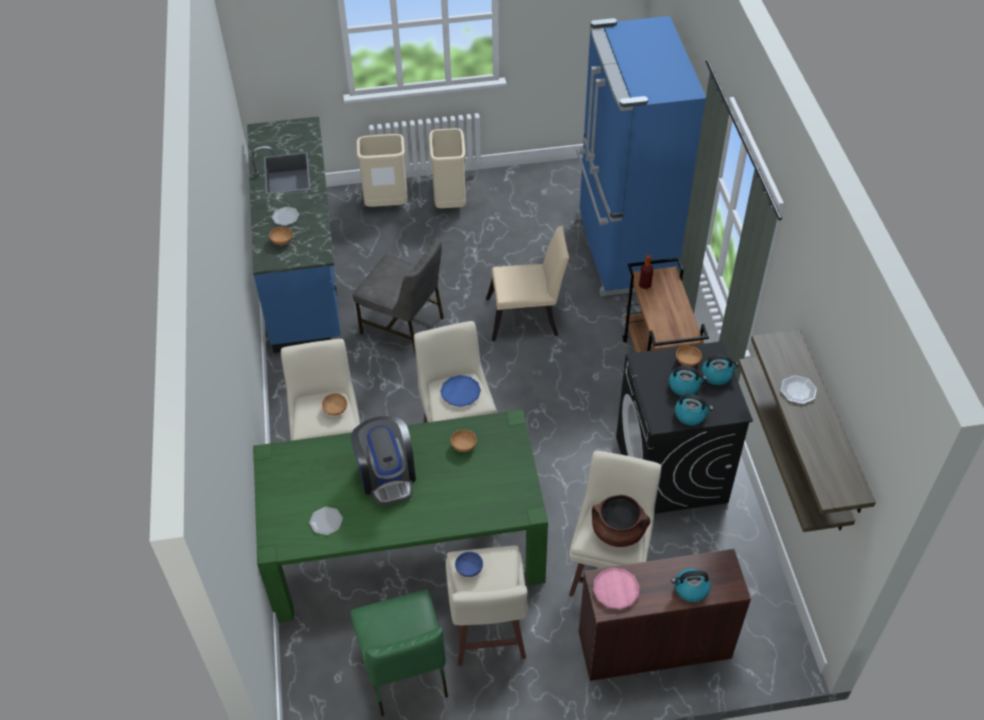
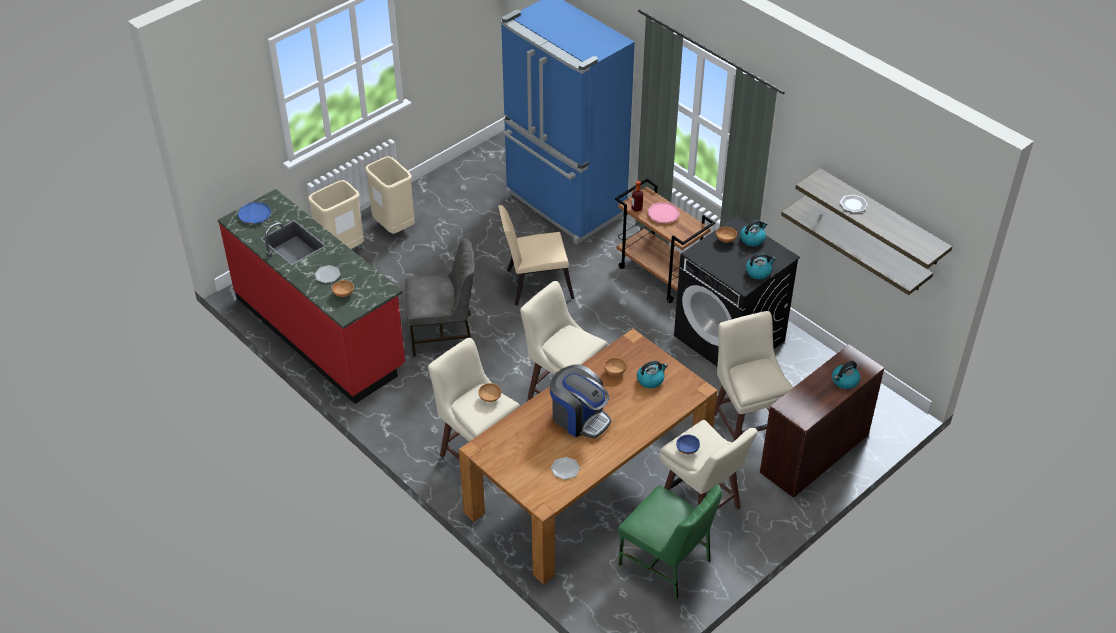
camera: 35 degrees left, 5 degrees down
blue counter [247,117,341,353] -> red counter [218,189,405,404]
green dining table [253,410,548,622] -> brown dining table [459,329,718,585]
blue plate [440,375,481,407] -> blue plate moved to [238,202,271,224]
beige chair [486,226,569,341] -> beige chair turned 150 degrees counterclockwise [498,205,574,305]
brown cooking pot [592,495,650,547] -> none
pink plate [593,567,640,609] -> pink plate moved to [648,202,680,223]
kettle [669,366,707,396] -> kettle moved to [637,361,668,388]

